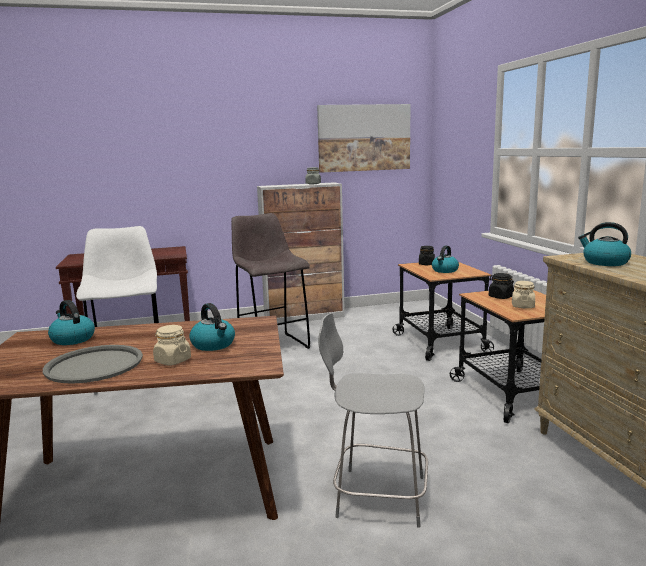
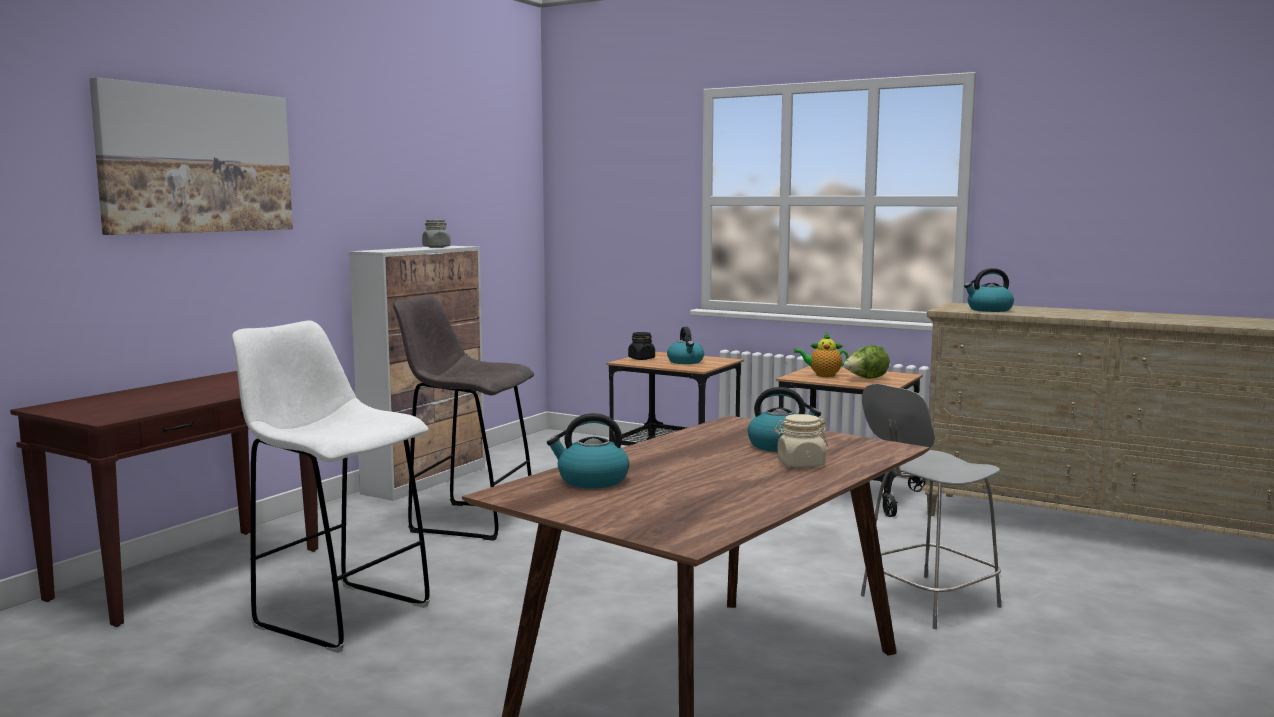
camera: 45 degrees left, 5 degrees down
grey tray [43,345,143,384] -> none
picture [317,104,411,173] -> picture moved to [89,77,293,235]
black jar [489,273,514,299] -> teapot [794,332,849,377]
beige jar [512,281,535,308] -> lettuce [844,345,890,379]

